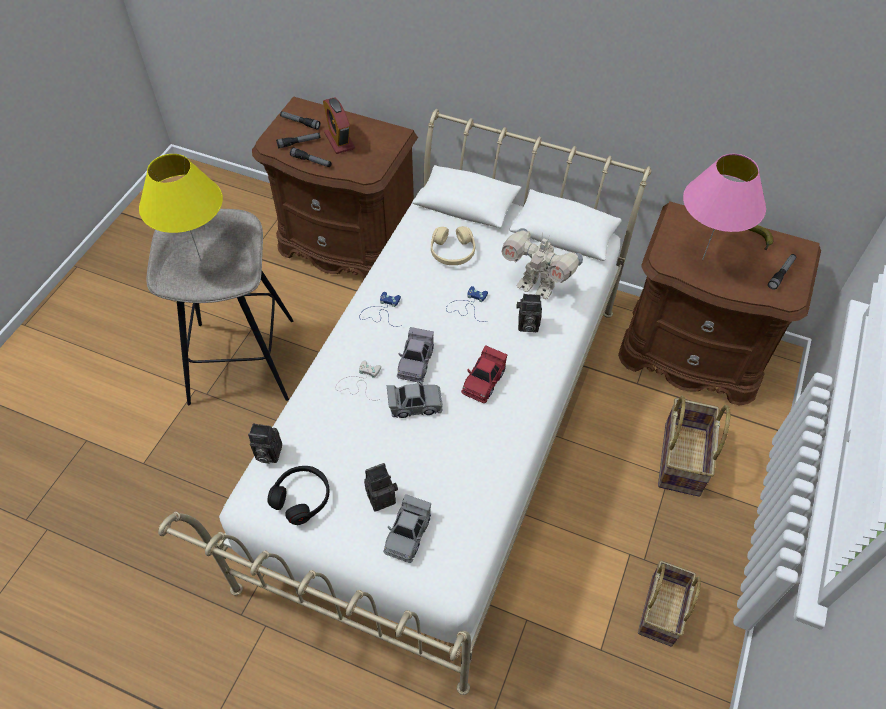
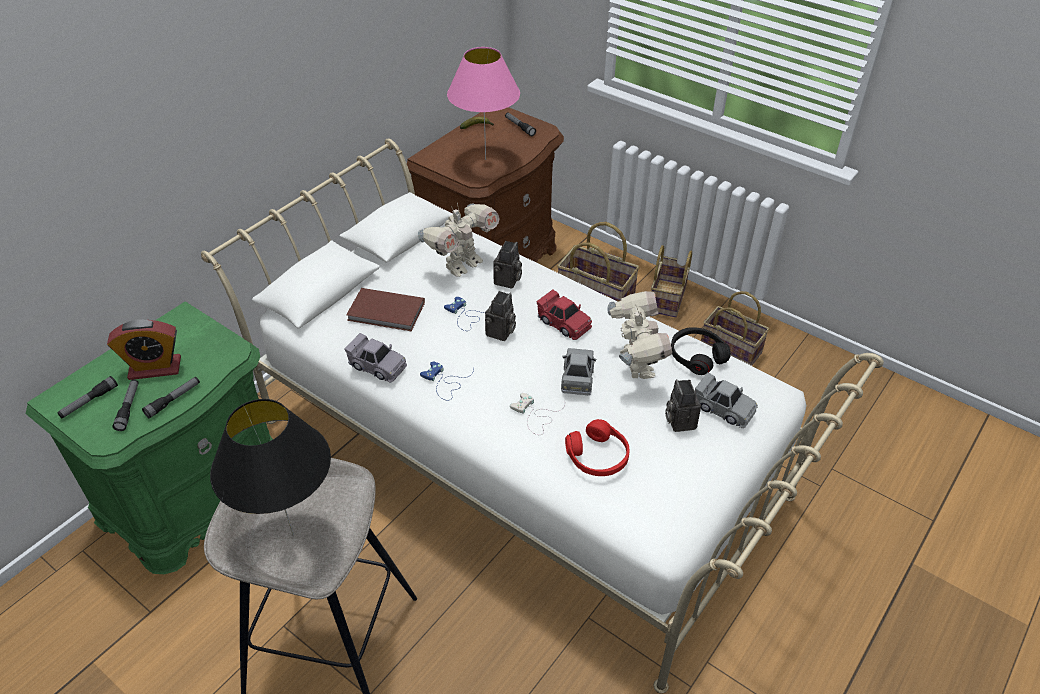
camera: 75 degrees left, 10 degrees down
yellow table lamp [139,154,223,261] -> black table lamp [210,399,331,535]
camera [248,423,282,463] -> camera moved to [485,291,516,341]
brown nightstand [252,96,418,280] -> green nightstand [26,301,273,574]
black headphones [267,466,329,525] -> black headphones moved to [671,327,731,375]
grey toy car [397,327,434,383] -> grey toy car moved to [344,333,407,383]
beige headphones [431,226,475,265] -> brown book [346,288,425,331]
none -> red headphones [565,419,630,476]
none -> toy robot [607,291,672,379]
none -> basket [651,245,692,317]

